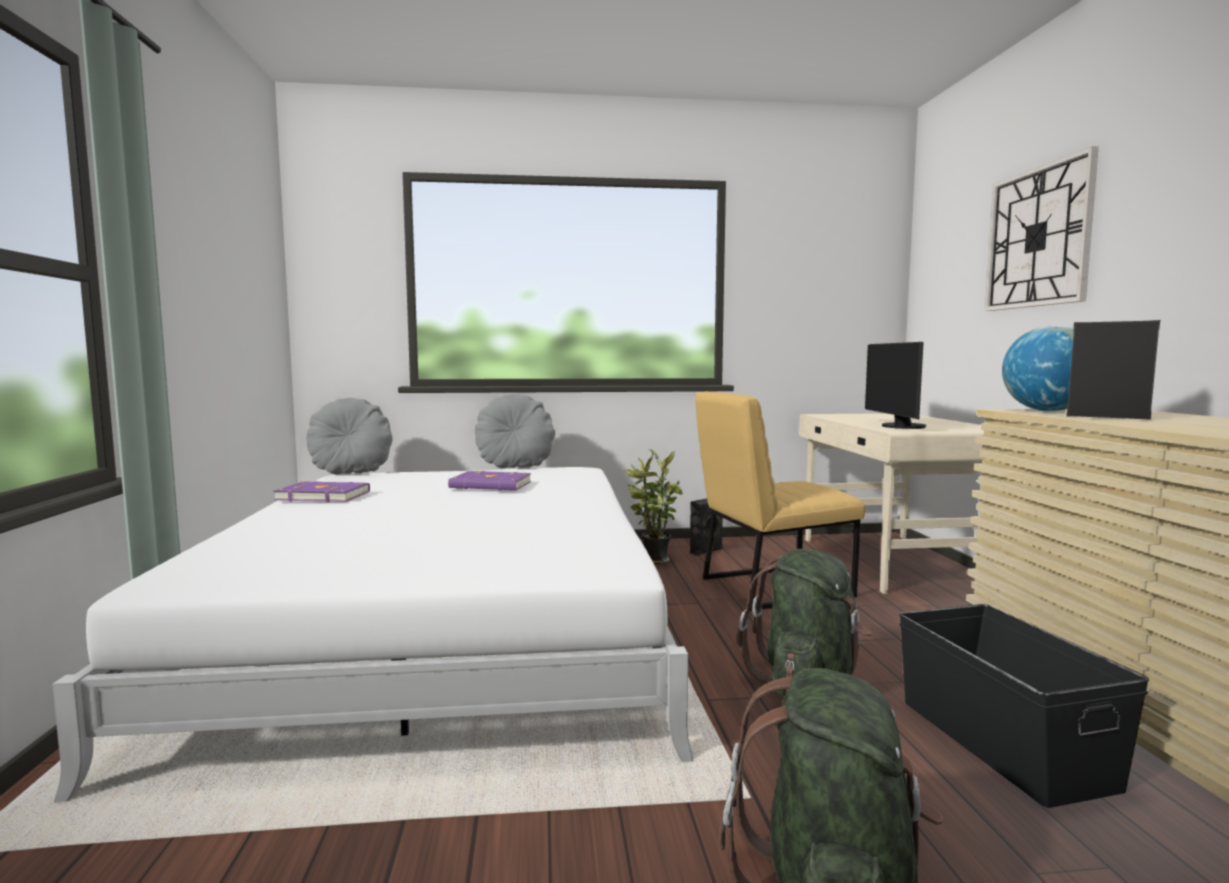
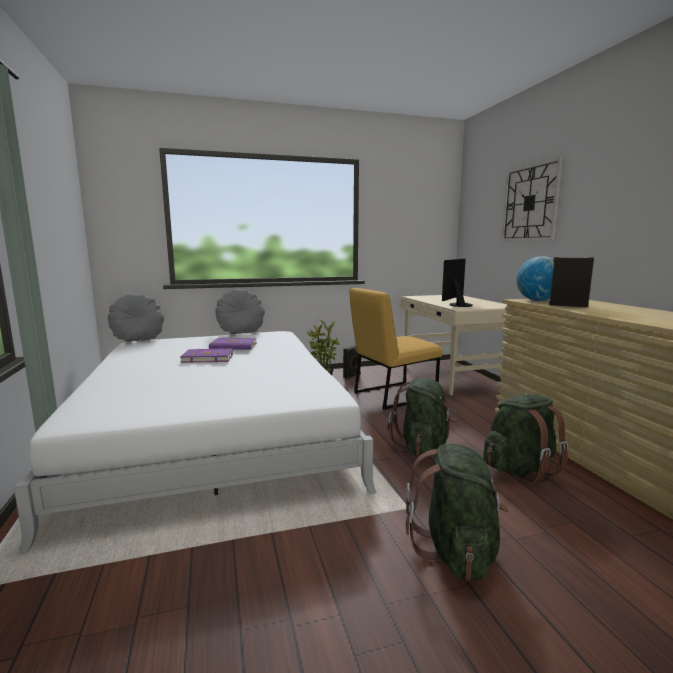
camera: 10 degrees left, 5 degrees up
purple book [273,481,370,502] -> purple book moved to [180,348,234,363]
monitor [865,342,927,429] -> monitor turned 45 degrees clockwise [442,259,473,307]
black storage box [899,604,1149,808] -> green backpack [483,394,569,483]

